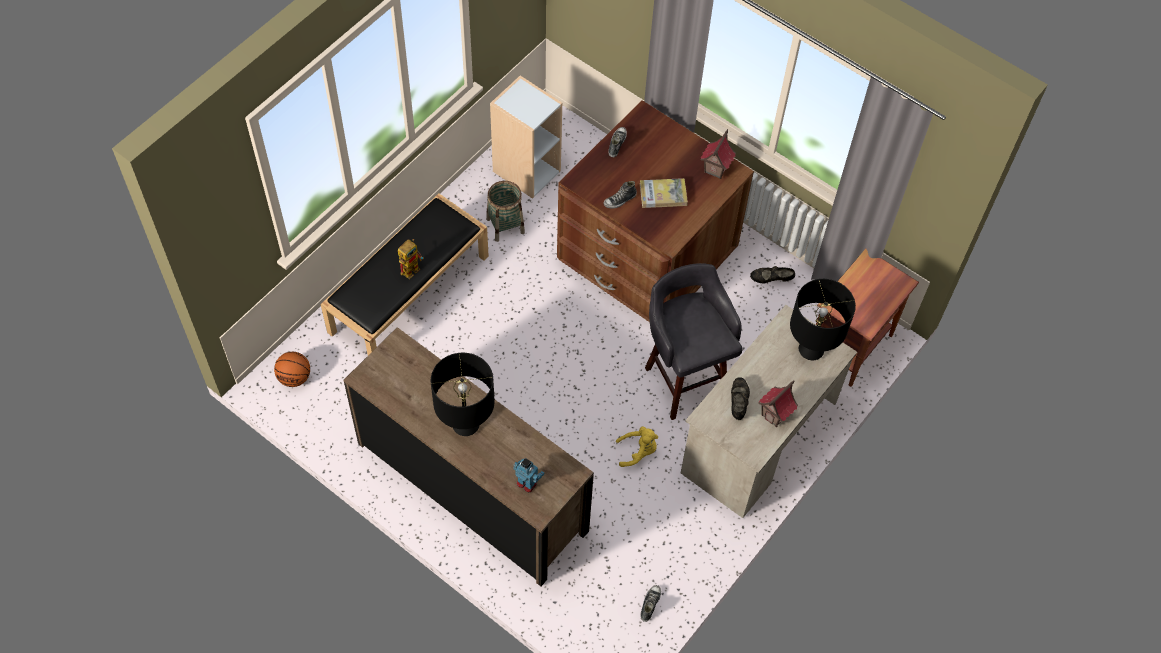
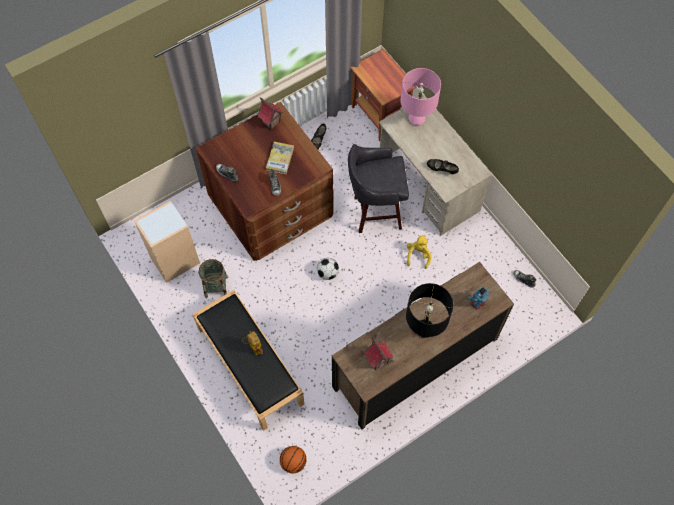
camera: 70 degrees left, 5 degrees up
toy house [758,380,798,427] -> toy house moved to [364,337,393,370]
black table lamp [790,279,856,360] -> pink table lamp [401,68,441,125]
none -> football [317,258,339,280]

